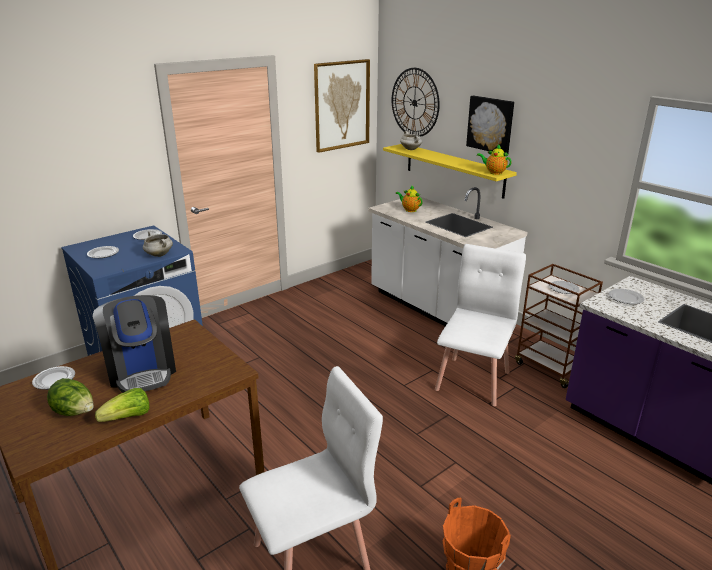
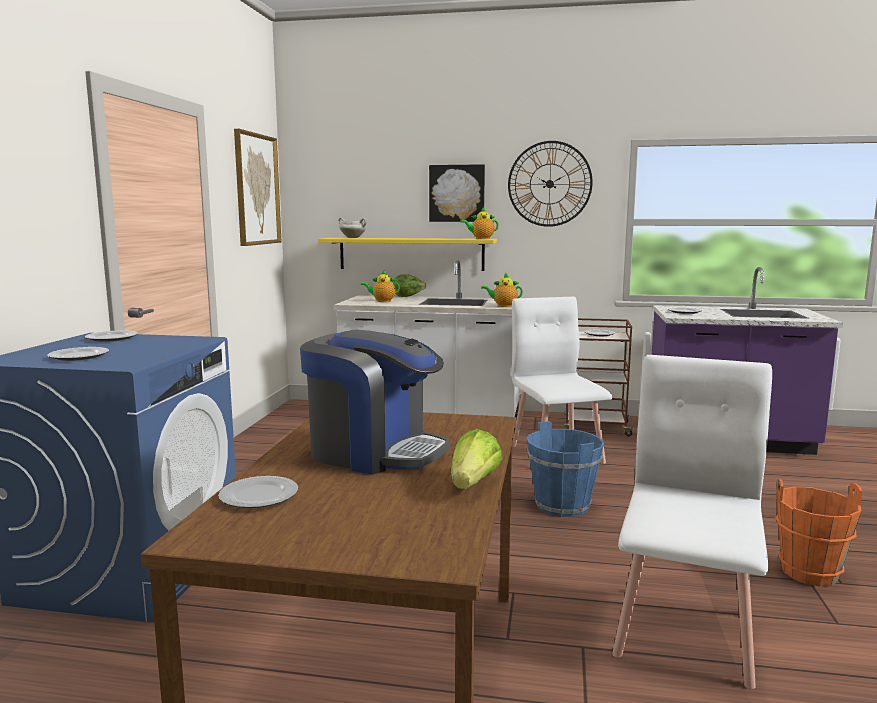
camera: 40 degrees left, 15 degrees down
lettuce [47,378,94,416] -> lettuce moved to [393,274,427,297]
white cooking pot [143,231,173,257] -> none
wall clock [392,68,440,137] -> wall clock moved to [508,141,593,227]
none -> teapot [481,272,523,307]
none -> blue bucket [526,421,604,517]

